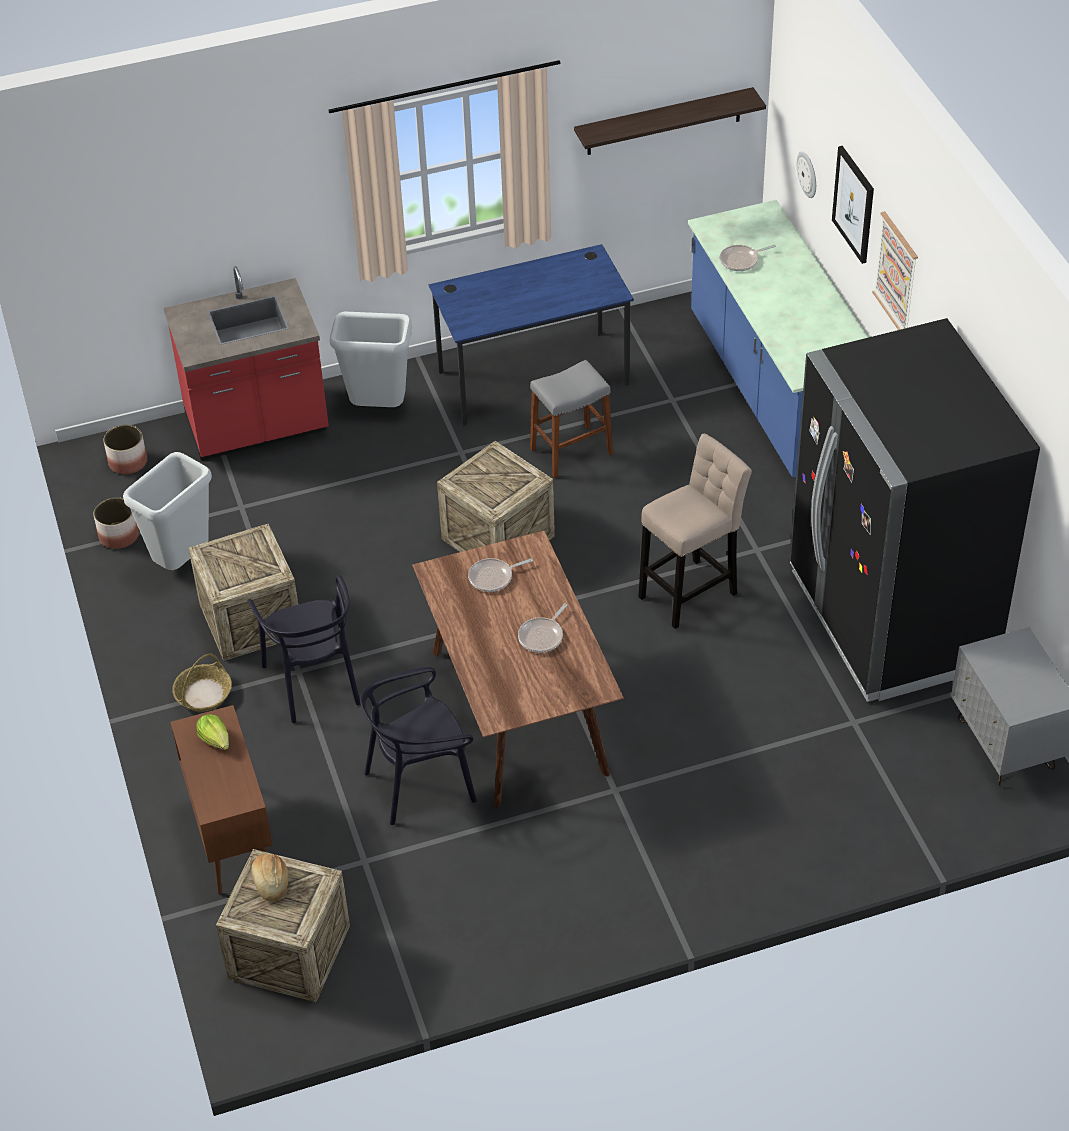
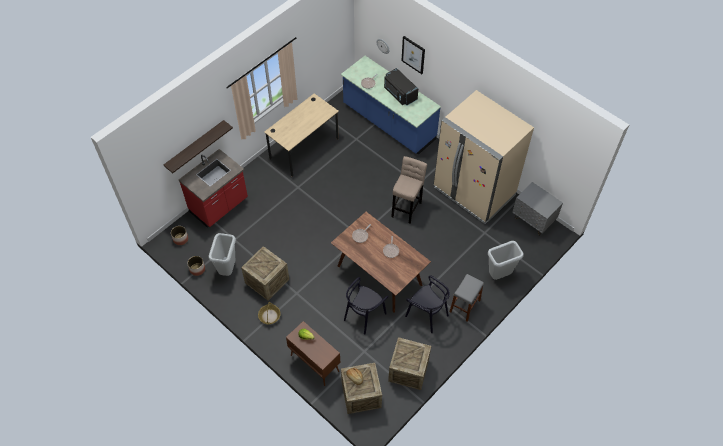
camera: 30 degrees left, 10 degrees up
black chair [248,575,360,723] -> black chair moved to [405,275,450,333]
grey trash can [330,312,412,407] -> grey trash can moved to [488,241,524,280]
blue desk [429,244,634,426] -> beige desk [264,93,339,177]
crate [437,441,555,552] -> crate moved to [388,337,431,390]
grey stool [530,360,613,479] -> grey stool moved to [449,274,484,322]
shelf [574,87,766,155] -> shelf moved to [164,120,233,173]
black fridge [789,318,1040,702] -> beige fridge [433,90,534,224]
picture [872,211,918,330] -> none
none -> black microwave [384,68,418,106]

